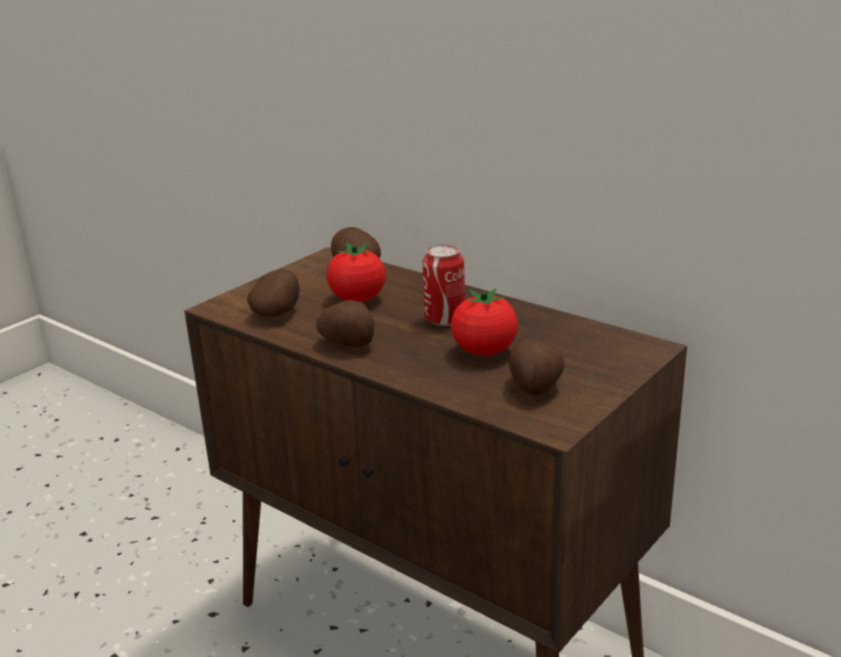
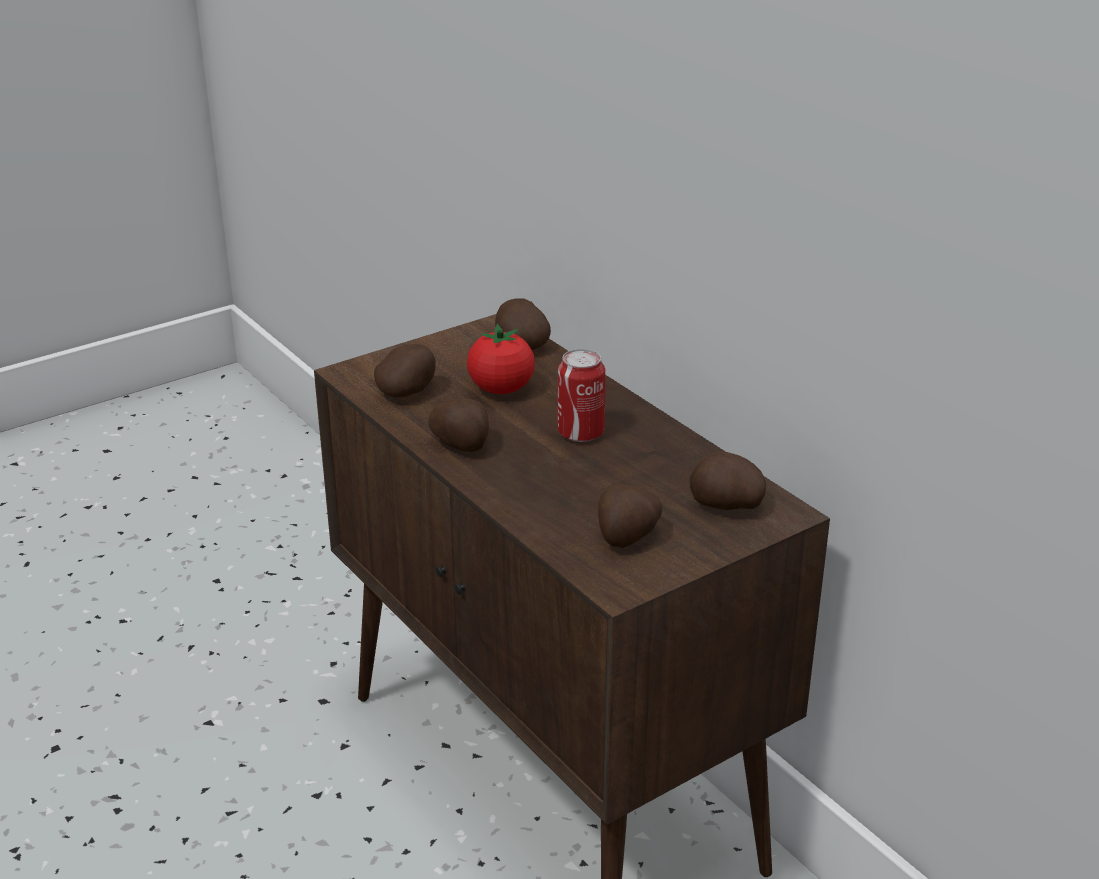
camera: 15 degrees right, 5 degrees up
tomato [451,288,518,356] -> none
none -> potato [690,451,766,510]

